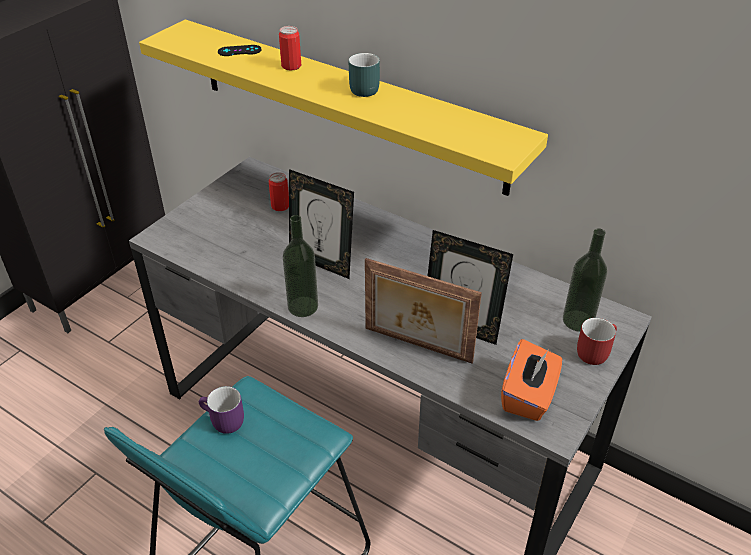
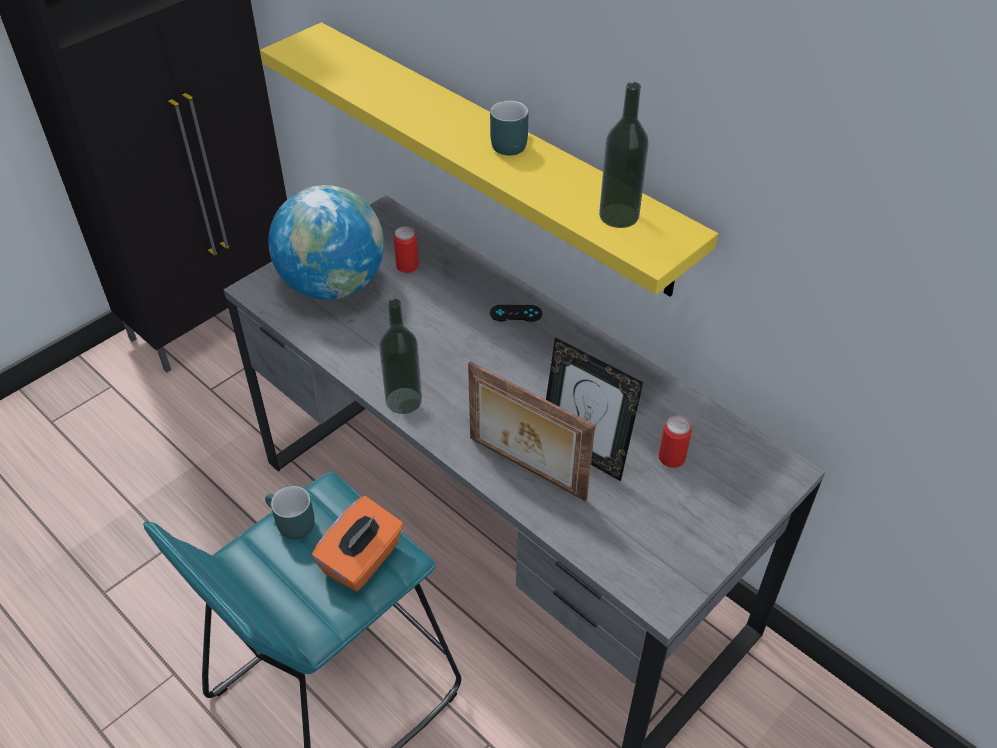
camera: 10 degrees right, 5 degrees up
purple mug [199,386,244,434] -> turquoise mug [265,486,315,540]
black game controller [218,45,262,56] -> black game controller moved to [490,305,542,322]
can [279,26,301,70] -> can moved to [659,416,692,468]
picture frame [289,169,354,279] -> none
orange tissue box [501,339,562,421] -> orange tissue box moved to [311,496,404,591]
bottle [563,228,607,332] -> bottle moved to [599,82,649,228]
red mug [577,318,617,365] -> none
none -> globe [268,185,384,300]

